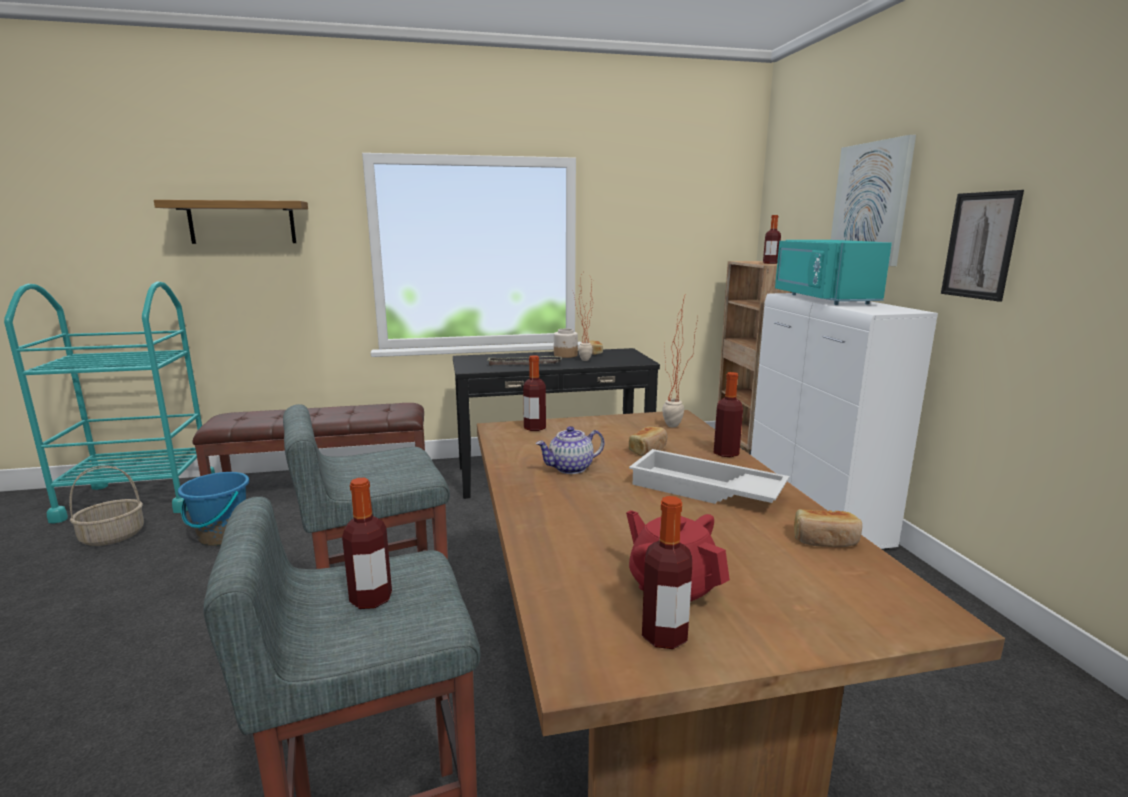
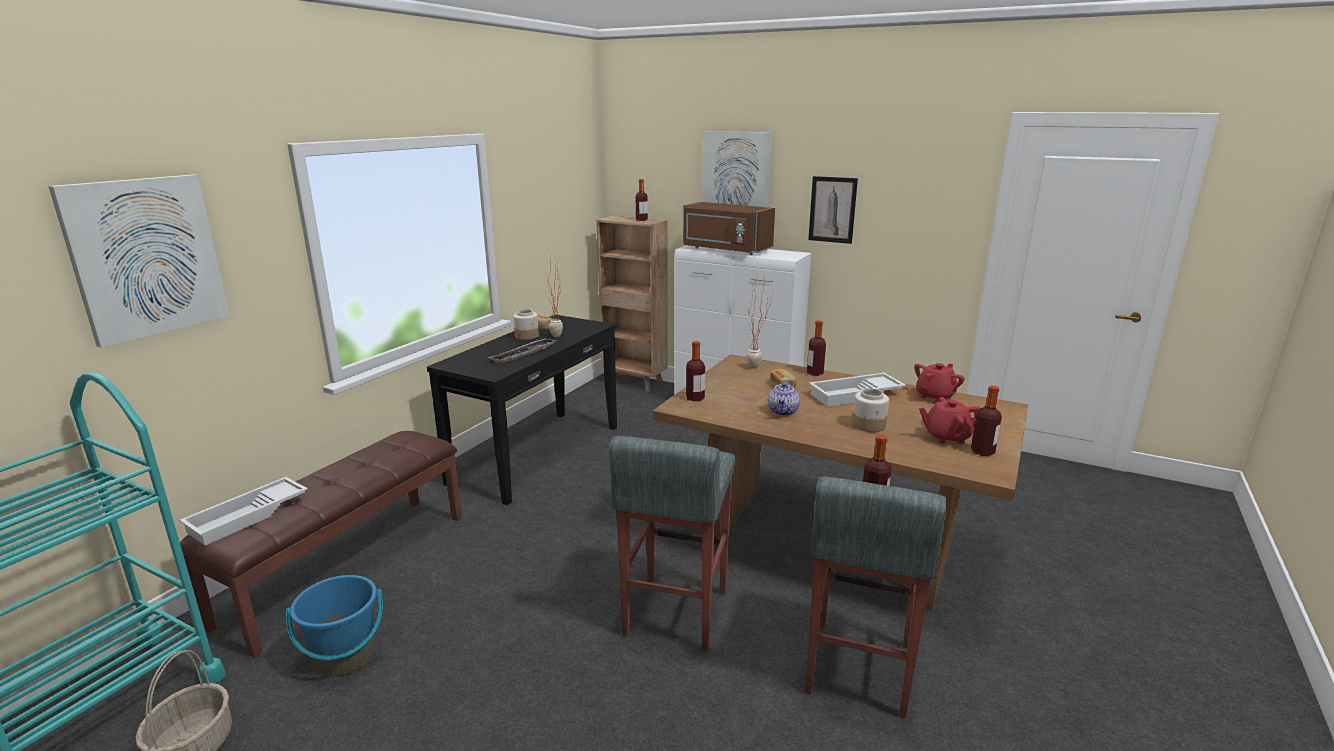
camera: 50 degrees left, 5 degrees up
shelf [154,200,308,244] -> picture [48,175,230,348]
turquoise microwave [775,240,892,305] -> brown microwave [683,202,775,255]
bread [794,509,862,547] -> red teapot [914,363,964,402]
none -> white tray [179,477,308,545]
none -> jar [852,388,889,432]

